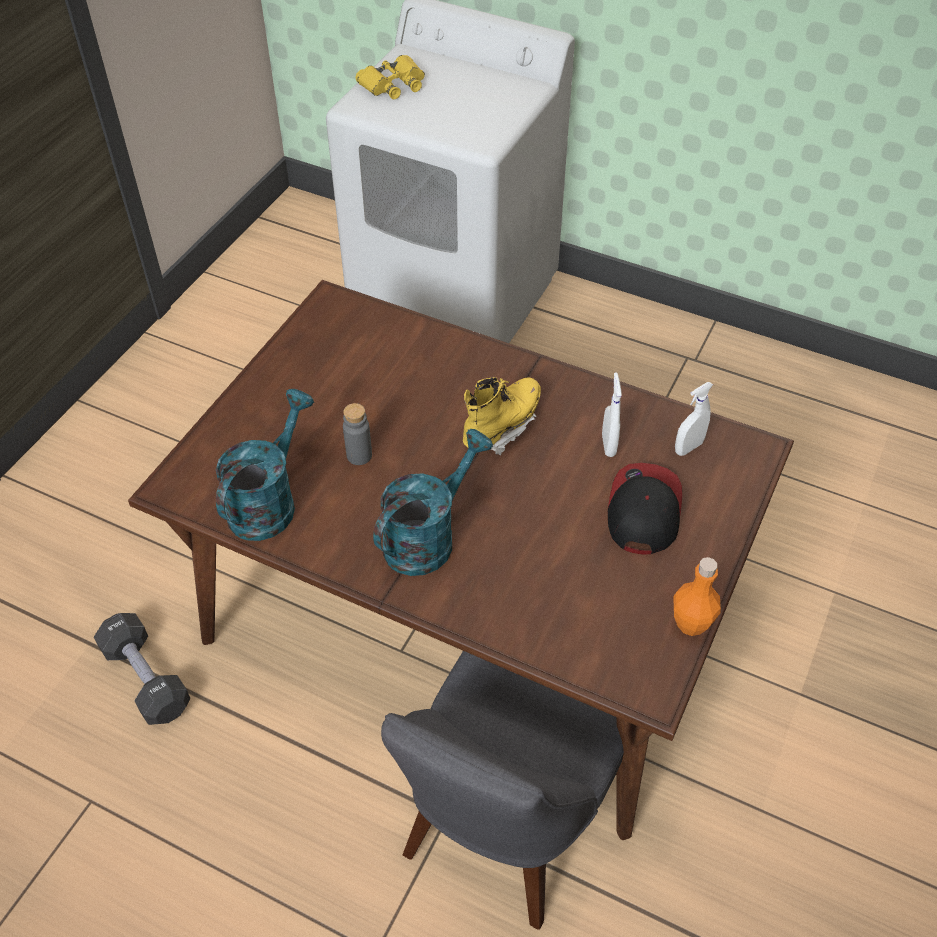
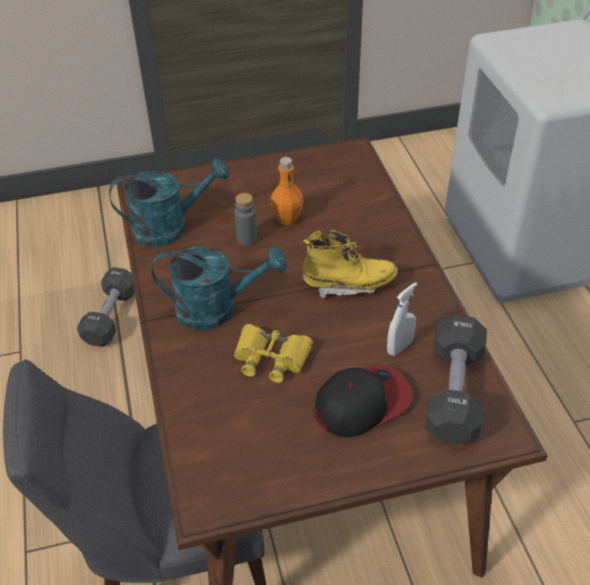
camera: 50 degrees right, 5 degrees down
yellow binoculars [356,55,425,99] -> yellow binoculars moved to [234,324,313,383]
orange bottle [673,557,721,636] -> orange bottle moved to [270,157,304,225]
white spray bottle [675,382,713,456] -> black dumbbell [425,315,487,445]

